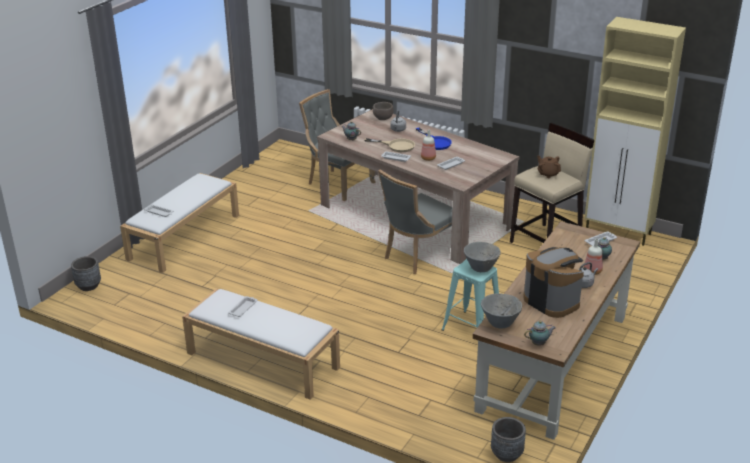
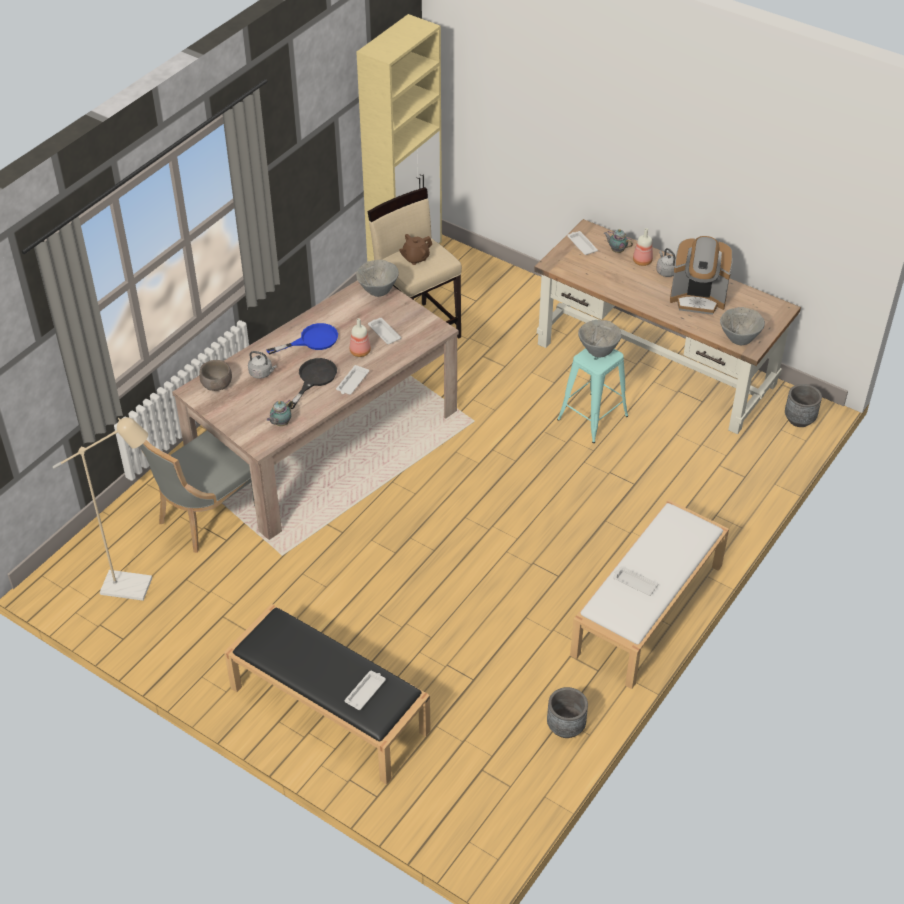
camera: 85 degrees left, 15 degrees up
grey planter [71,256,101,291] -> grey planter moved to [547,687,588,738]
white bench [120,173,239,273] -> black bench [224,604,431,785]
beige frying pan [364,138,415,152] -> black frying pan [288,358,337,409]
grey chair [378,169,452,274] -> none
coffee machine [523,247,584,318] -> coffee machine turned 135 degrees counterclockwise [670,236,733,315]
teapot [524,321,556,346] -> none
none -> beige floor lamp [53,417,152,601]
none -> grey bowl [356,260,399,297]

